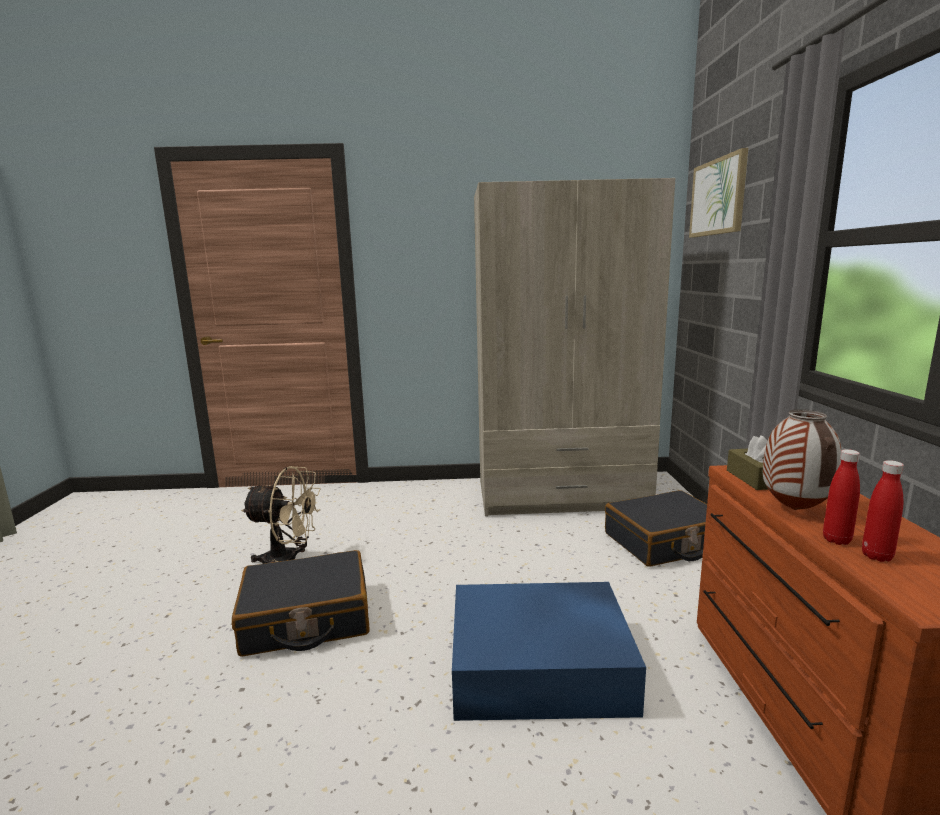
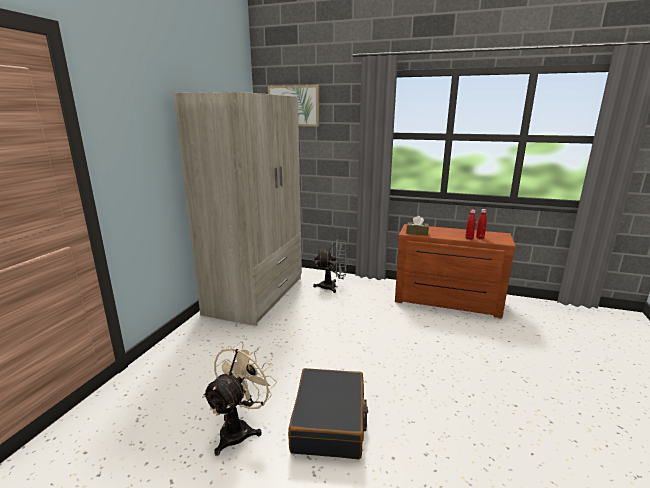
camera: 70 degrees left, 5 degrees up
blue storage box [452,582,646,721] -> none
black suitcase [605,490,707,567] -> grey fan [313,240,346,293]
vase [763,409,841,510] -> none

